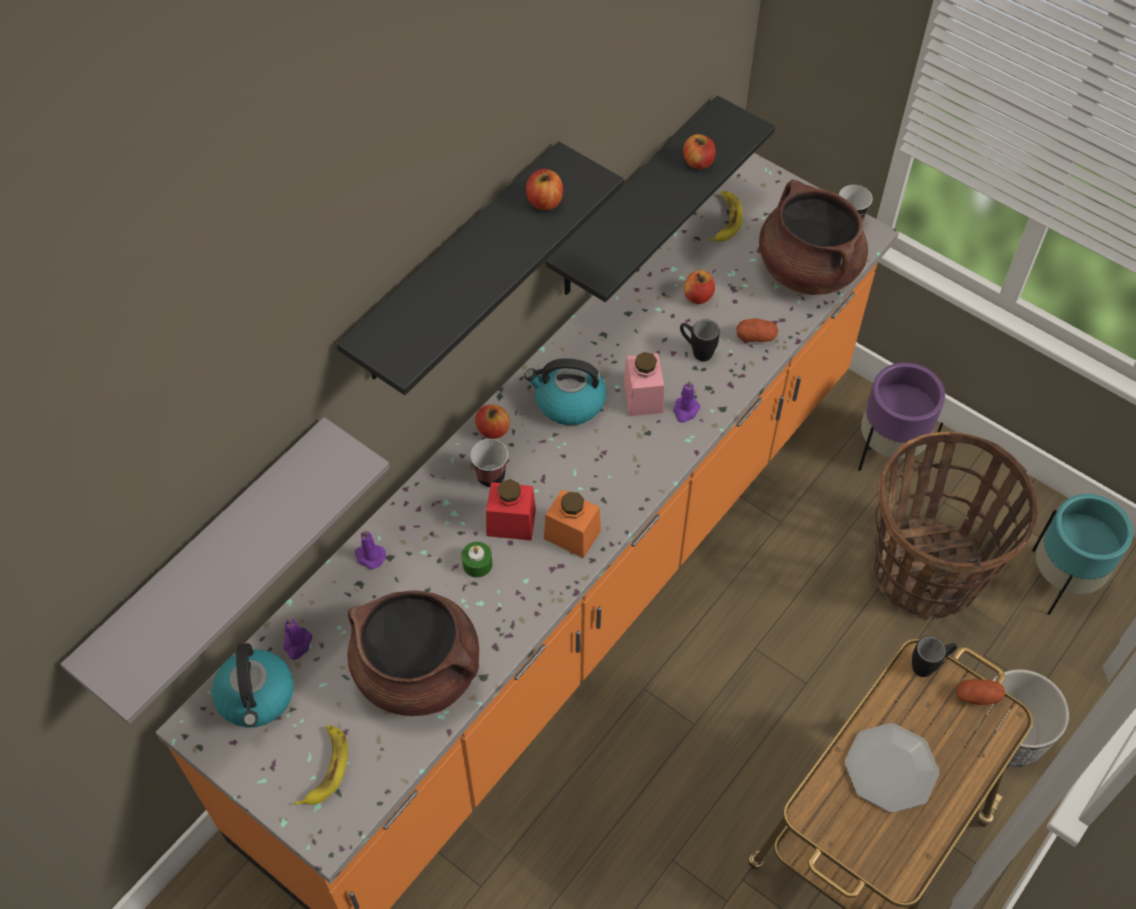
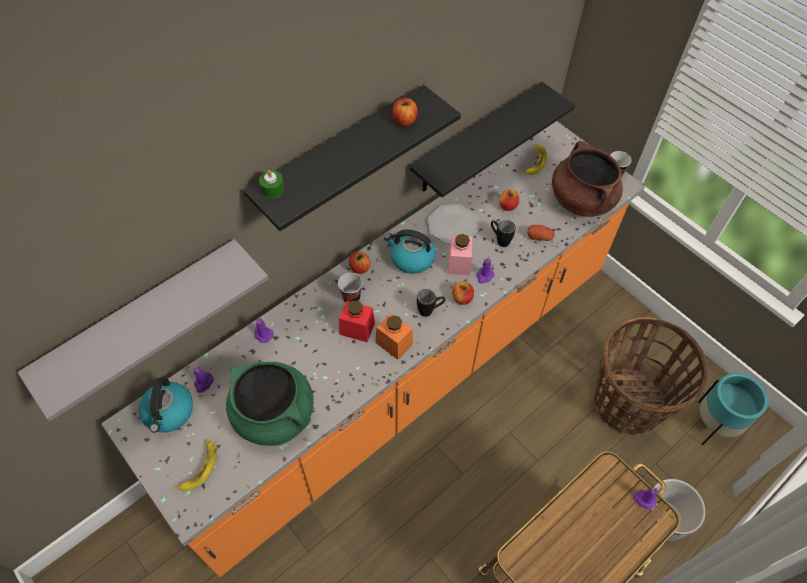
camera: 10 degrees right, 0 degrees up
brown cooking pot [348,590,479,716] -> green cooking pot [226,362,314,446]
green candle [461,542,493,578] -> green candle moved to [259,170,284,198]
apple [683,134,716,169] -> apple moved to [452,281,474,305]
plate [845,723,939,813] -> plate moved to [428,204,479,244]
purple planter [858,363,945,471] -> none
black mug [912,636,957,677] -> black mug moved to [417,289,445,317]
potato [956,679,1005,705] -> purple candle [633,487,658,509]

